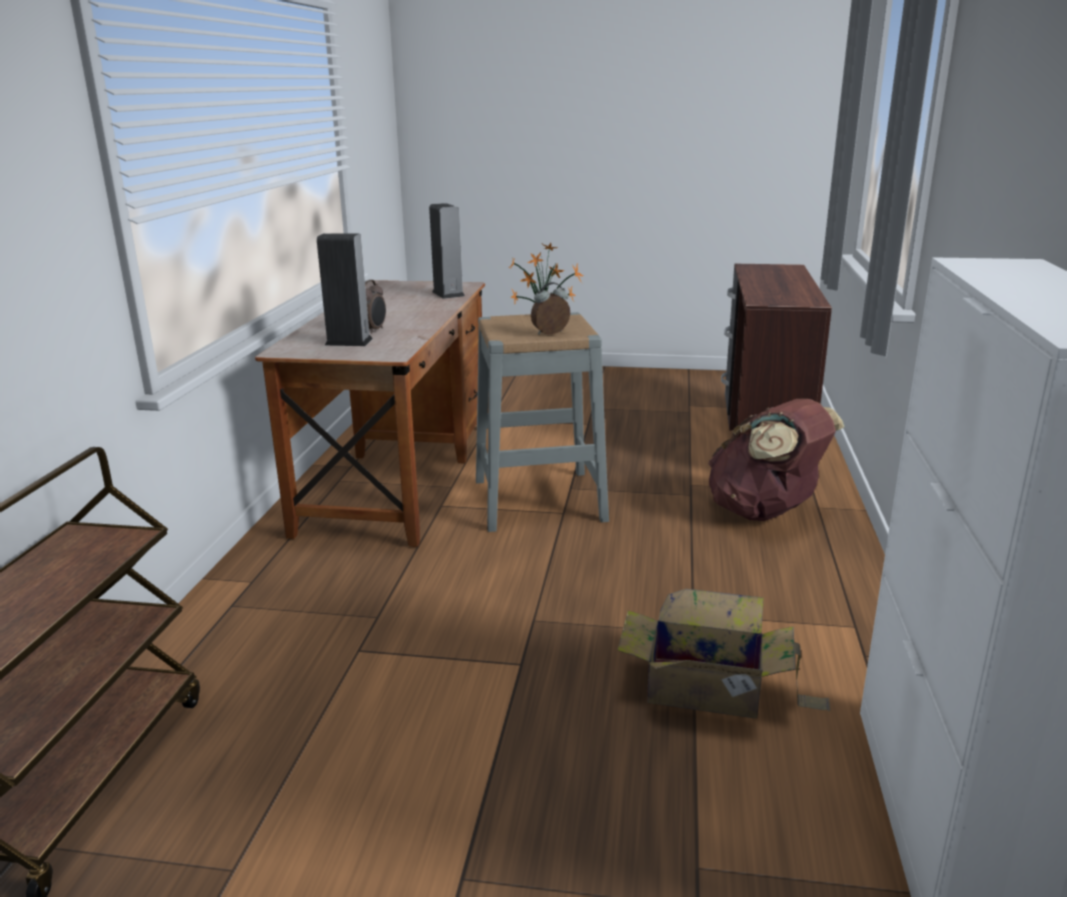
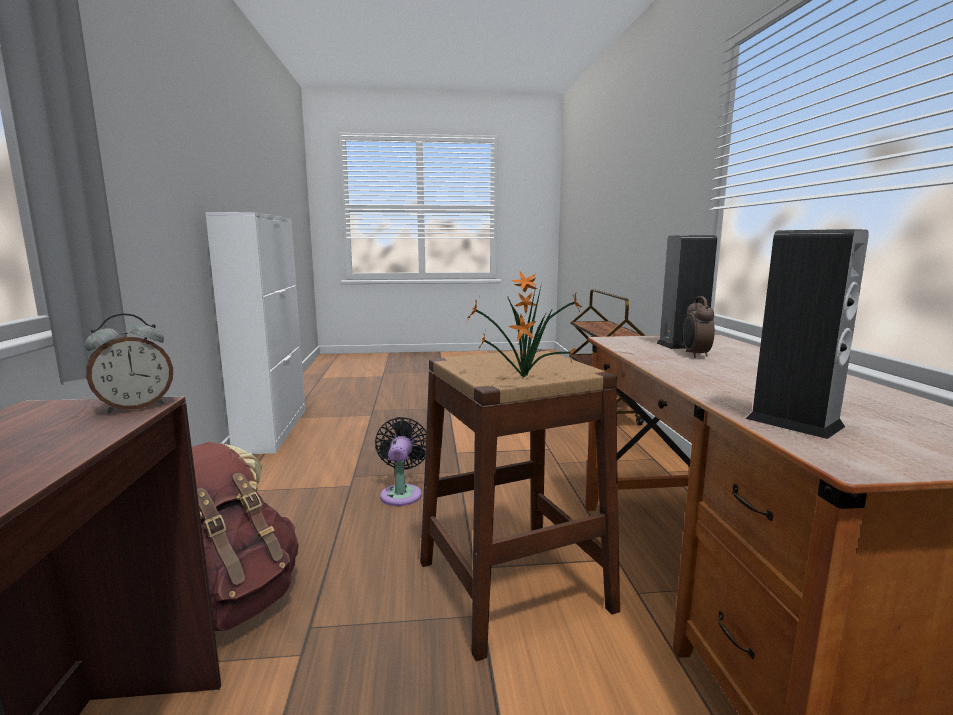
camera: 165 degrees right, 10 degrees down
grey stool [476,312,609,532] -> brown stool [420,349,620,661]
alarm clock [531,282,570,334] -> alarm clock moved to [85,314,173,413]
cardboard box [617,589,830,719] -> none
none -> black fan [375,417,426,506]

